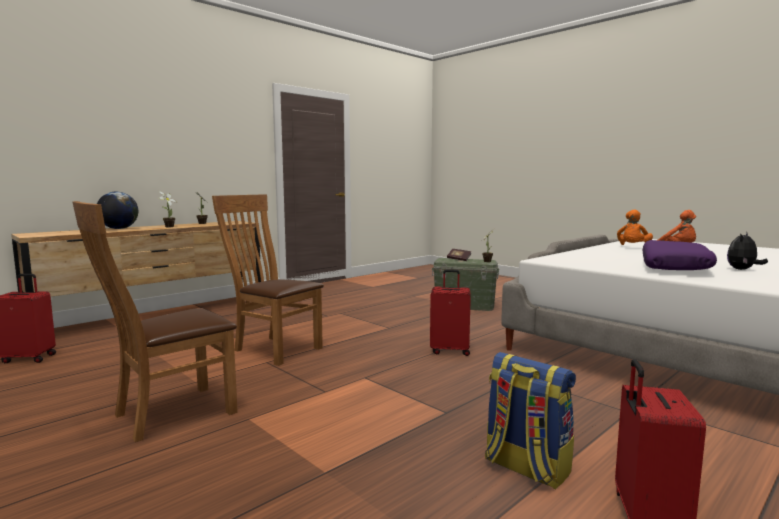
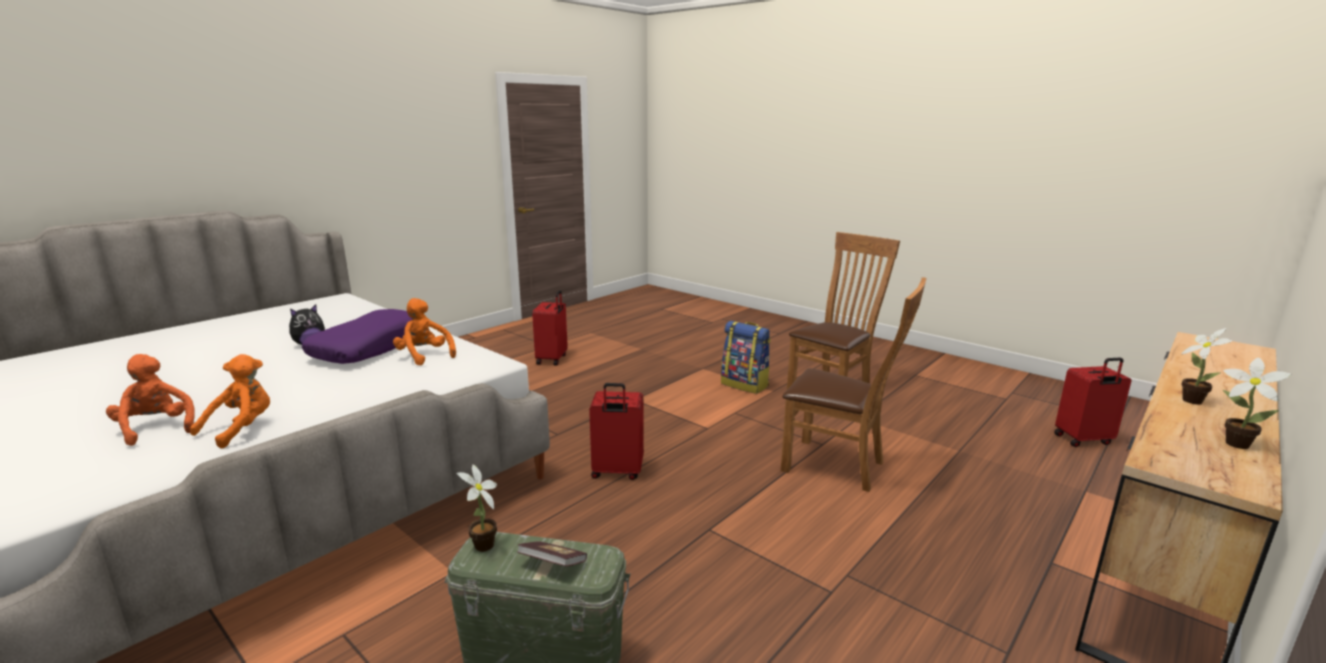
camera: 175 degrees right, 10 degrees up
globe [97,191,138,229] -> none
backpack [485,352,576,489] -> backpack moved to [721,321,771,394]
none -> orange plush toy [393,298,456,366]

